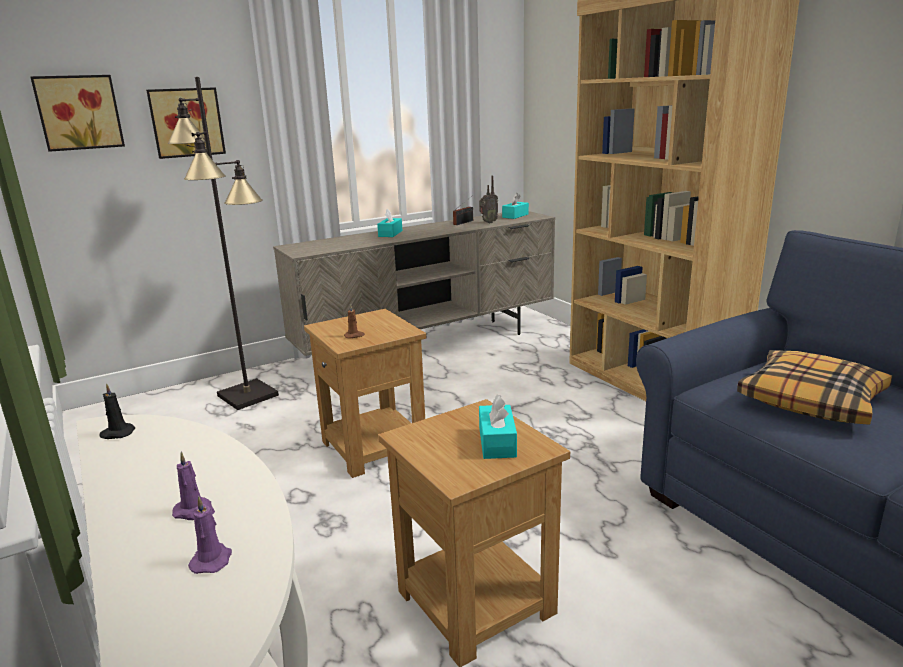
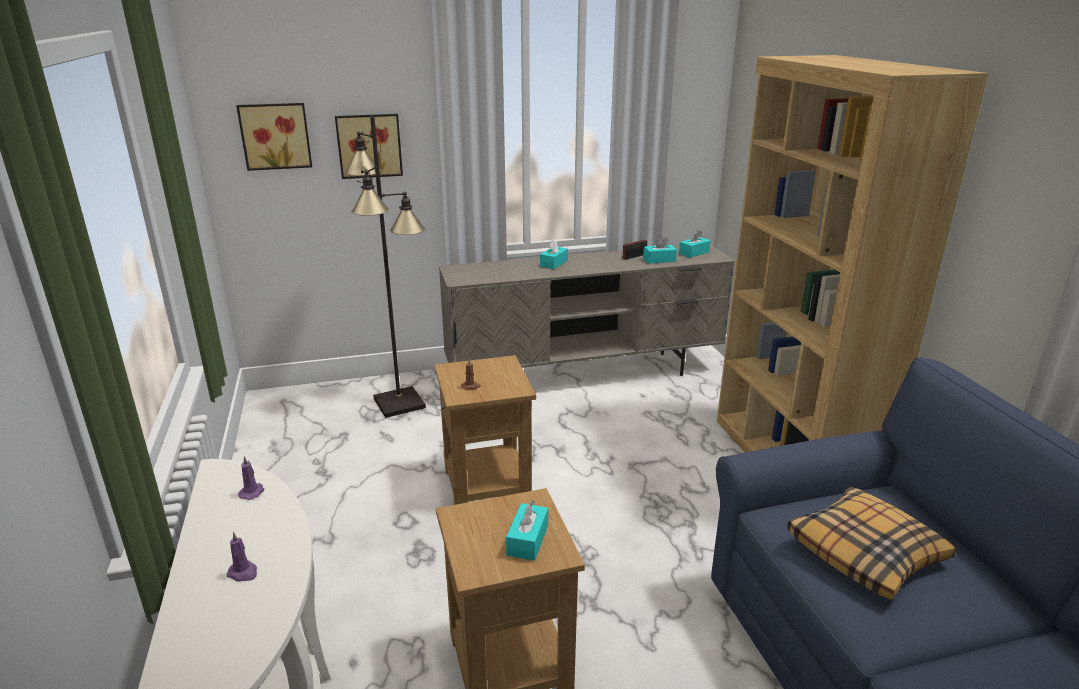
camera: 15 degrees right, 5 degrees up
black candle [99,383,135,439] -> none
purple candle [188,496,232,574] -> purple candle moved to [238,456,264,500]
radio [479,176,498,223] -> turquoise tissue box [643,236,677,264]

